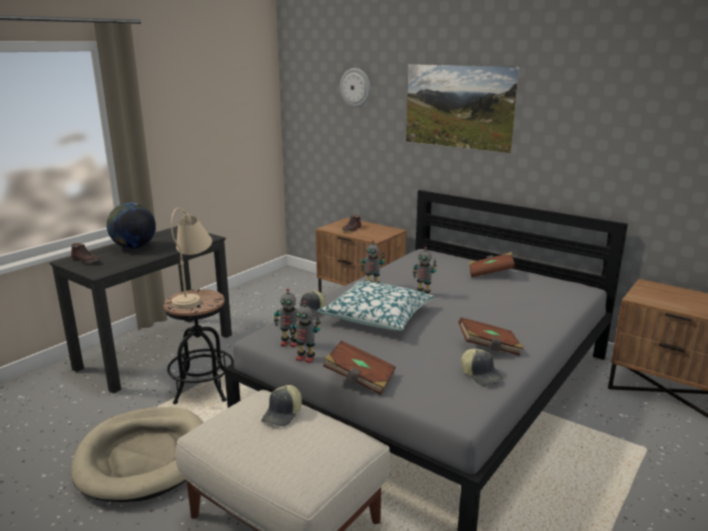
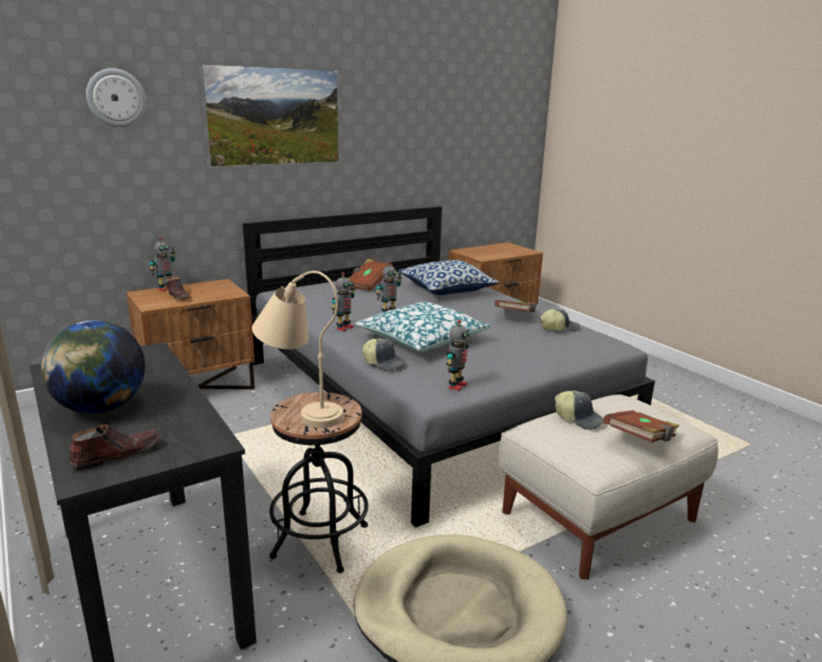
camera: 70 degrees left, 0 degrees up
toy robot [290,301,321,363] -> toy robot moved to [149,237,176,291]
brown book [323,341,396,395] -> brown book moved to [603,410,679,443]
none -> pillow [398,260,499,295]

